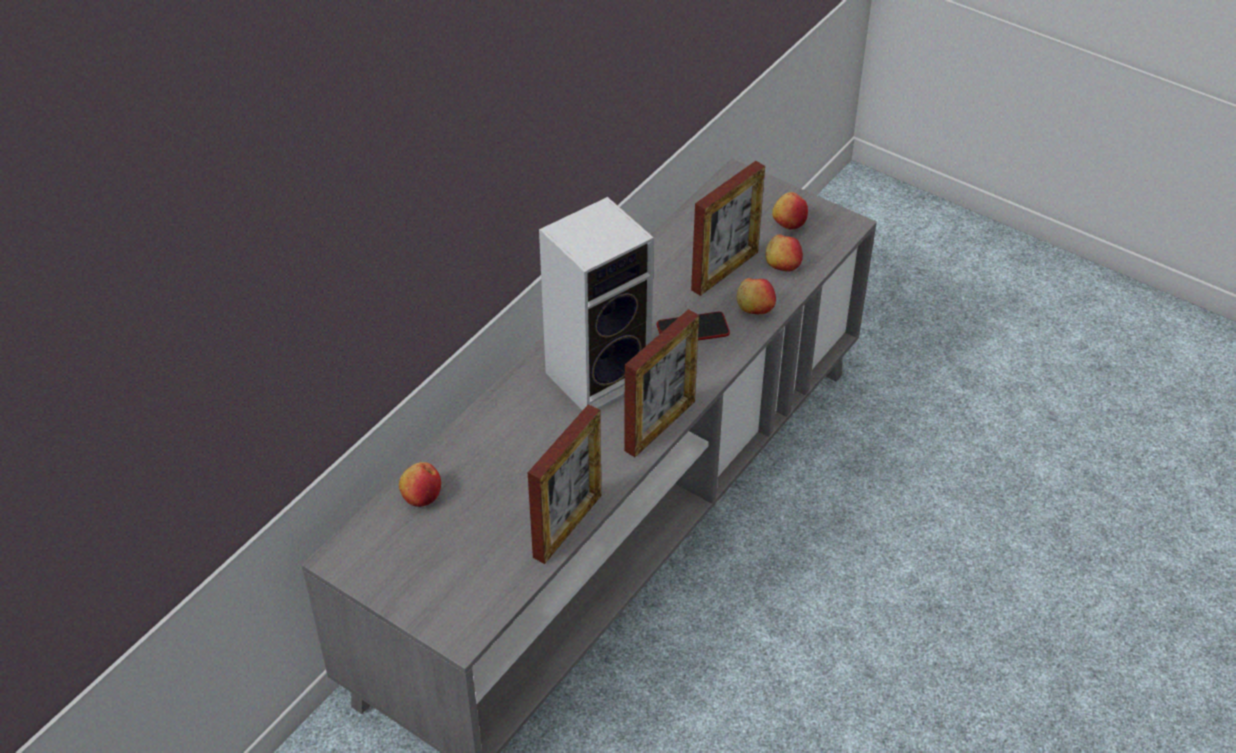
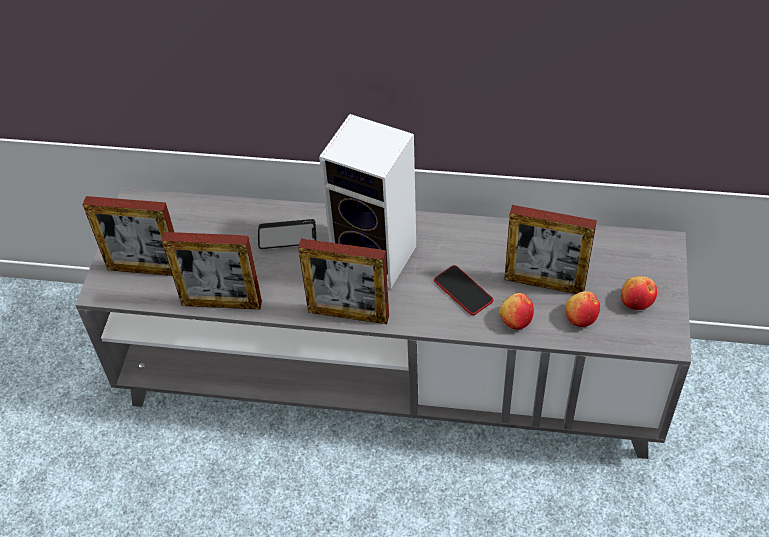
camera: 65 degrees right, 5 degrees up
apple [399,462,441,507] -> none
none -> picture frame [82,196,174,276]
none -> phone [258,219,316,249]

